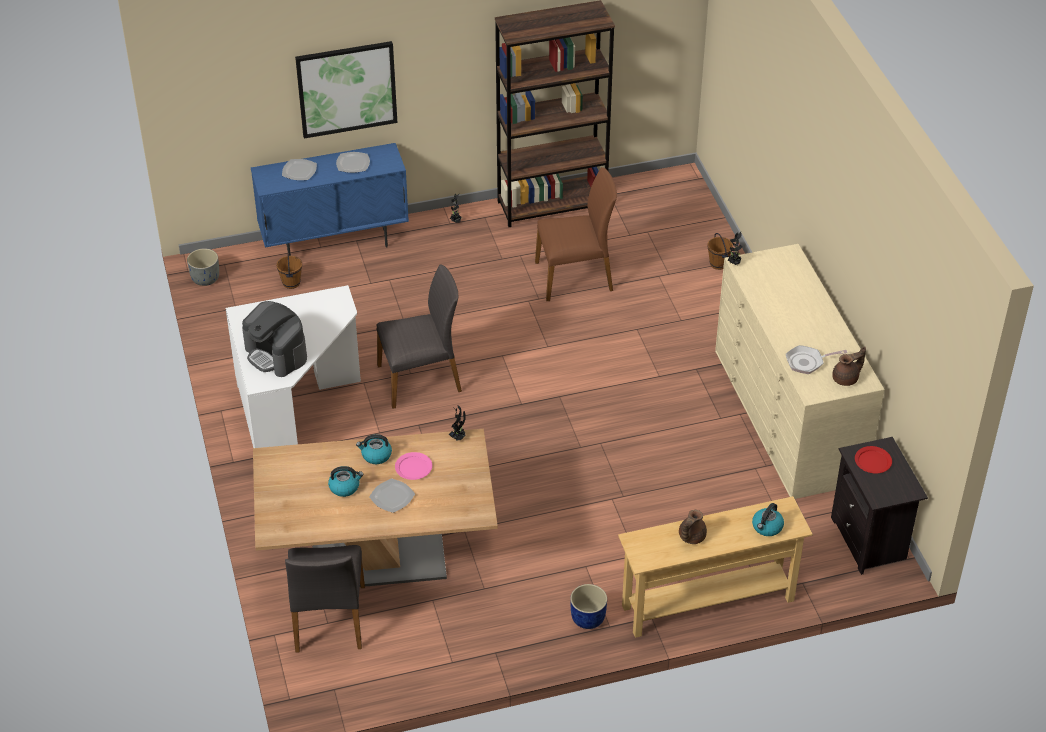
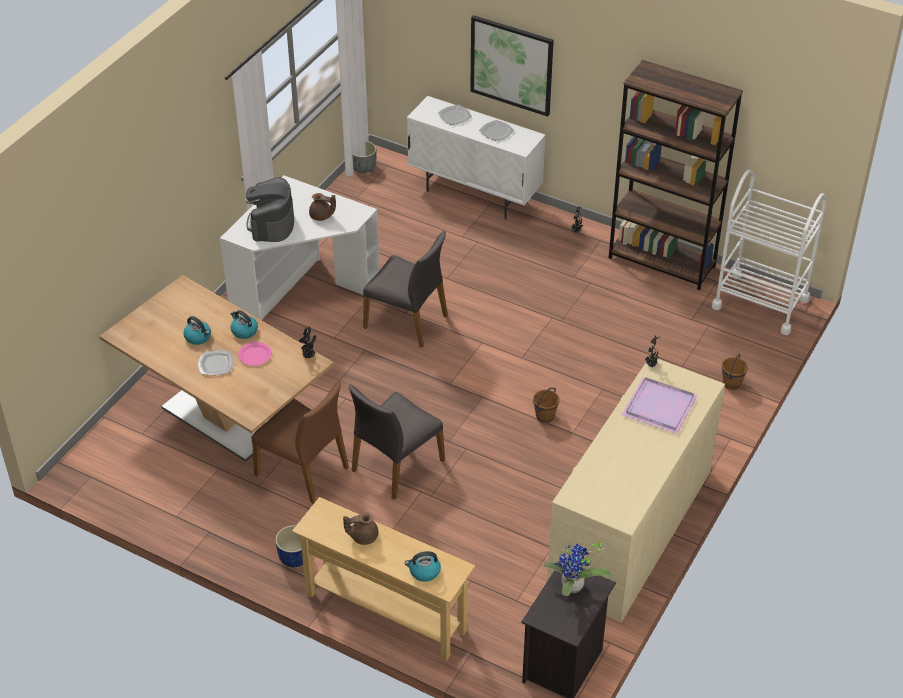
camera: 45 degrees right, 0 degrees up
blue cabinet [251,143,409,256] -> white cabinet [407,96,546,219]
brown bucket [276,252,302,289] -> brown bucket moved to [533,388,559,423]
grey chair [285,545,365,653] -> grey chair moved to [349,384,445,500]
brown chair [535,167,617,301] -> brown chair moved to [252,381,349,504]
frying pan [786,345,847,374] -> none
brown teapot [832,347,866,386] -> brown teapot moved to [309,193,336,221]
red plate [855,446,892,473] -> potted plant [544,543,611,596]
none -> purple tray [622,377,698,434]
none -> white cart [712,170,827,335]

